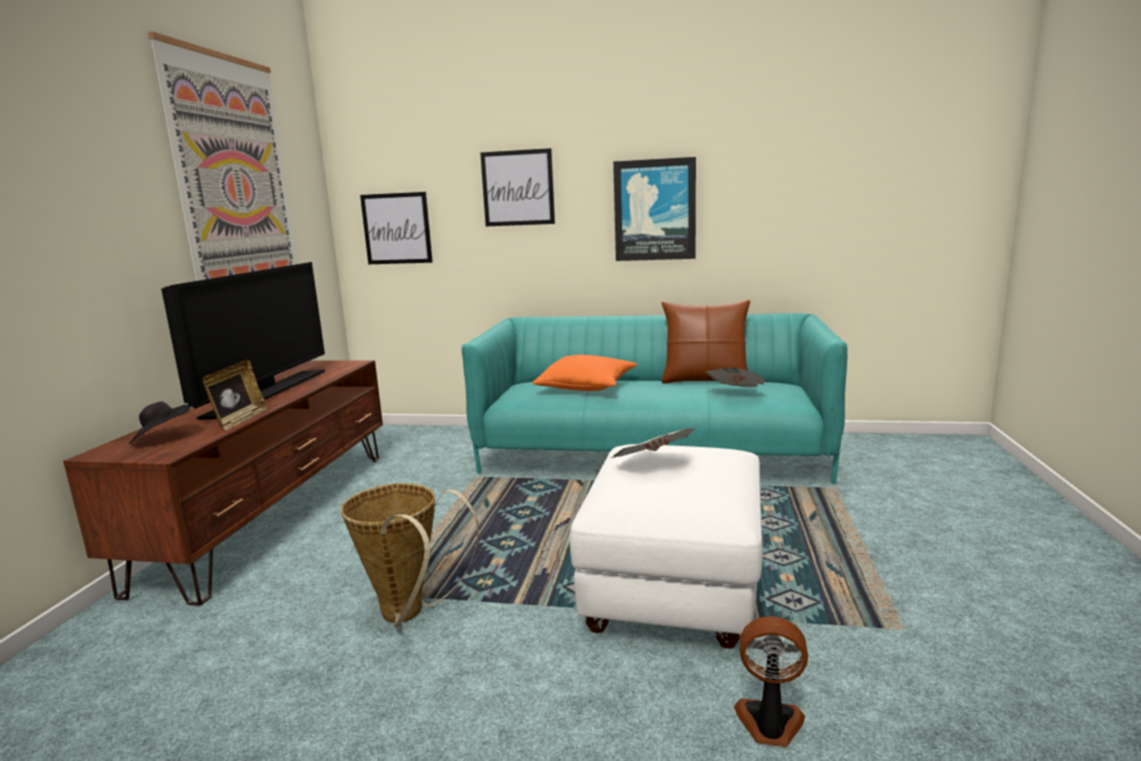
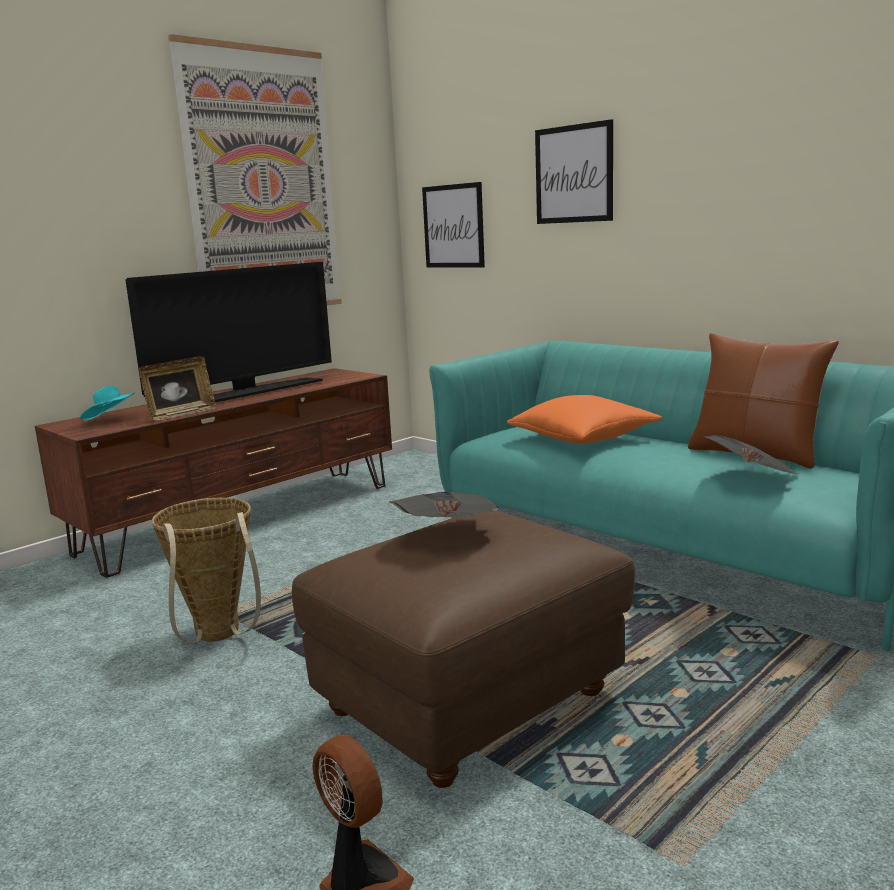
camera: 35 degrees right, 0 degrees up
black hat [129,402,190,444] -> turquoise hat [80,386,135,420]
white ottoman [570,444,763,649] -> brown ottoman [292,510,635,788]
picture [613,157,696,261] -> none

